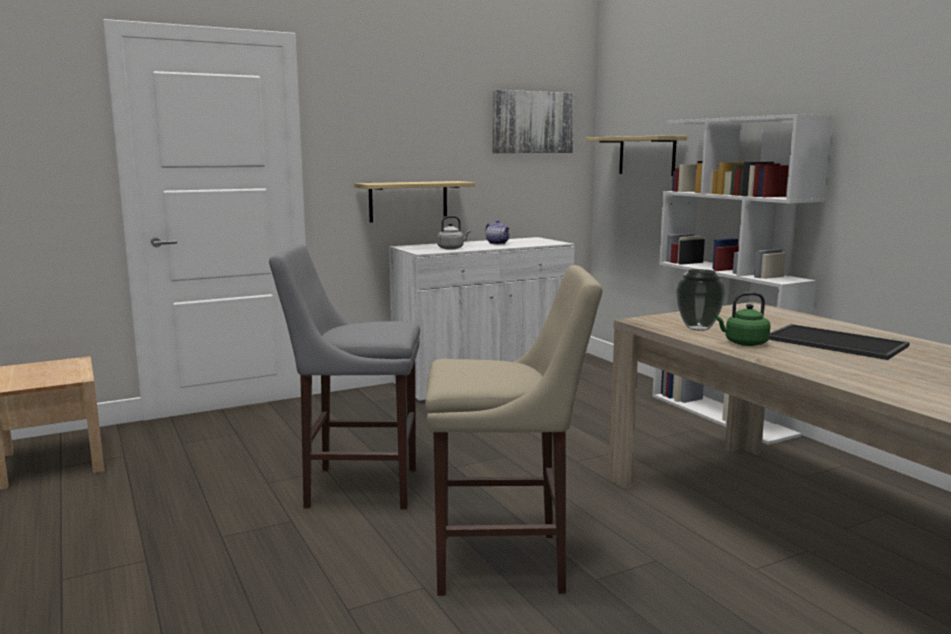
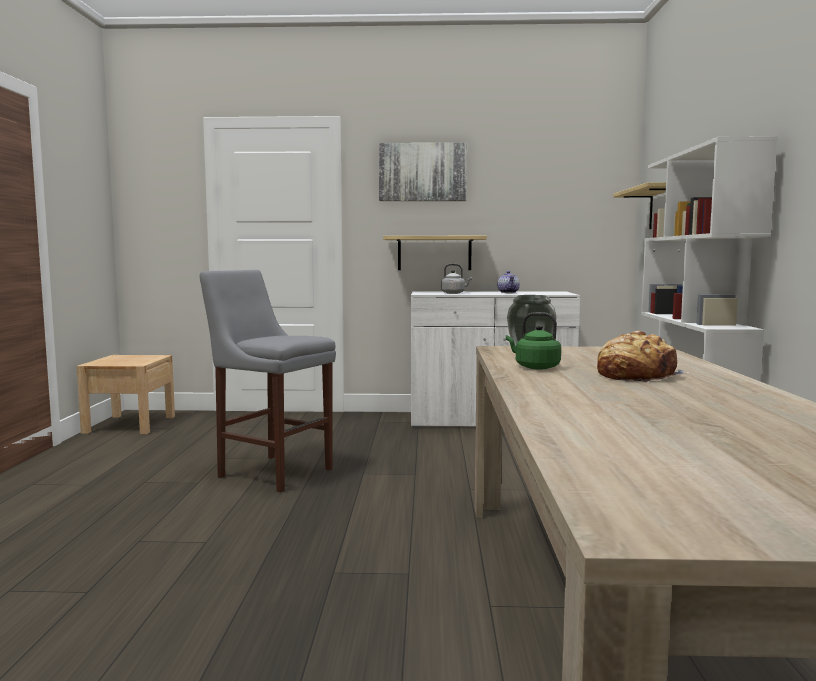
camera: 30 degrees right, 5 degrees down
beige stool [425,265,603,596] -> none
picture [493,90,575,153] -> picture moved to [379,143,467,201]
tray [769,324,910,360] -> bread [597,331,689,382]

